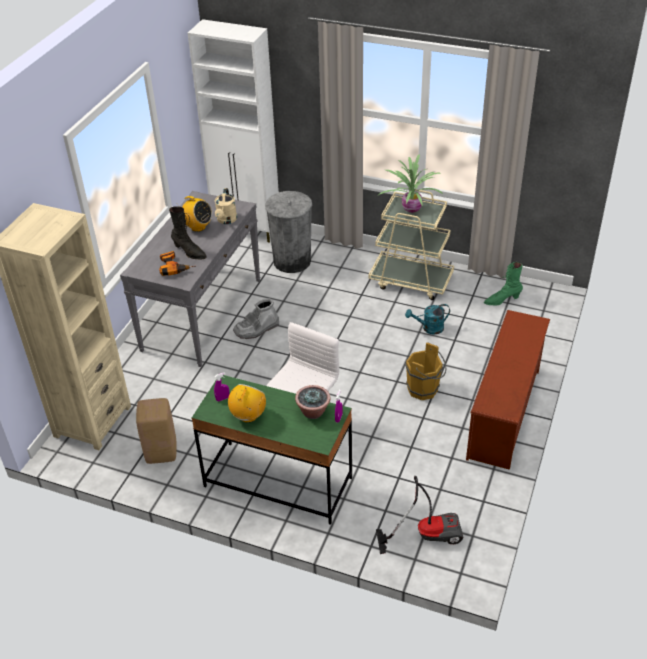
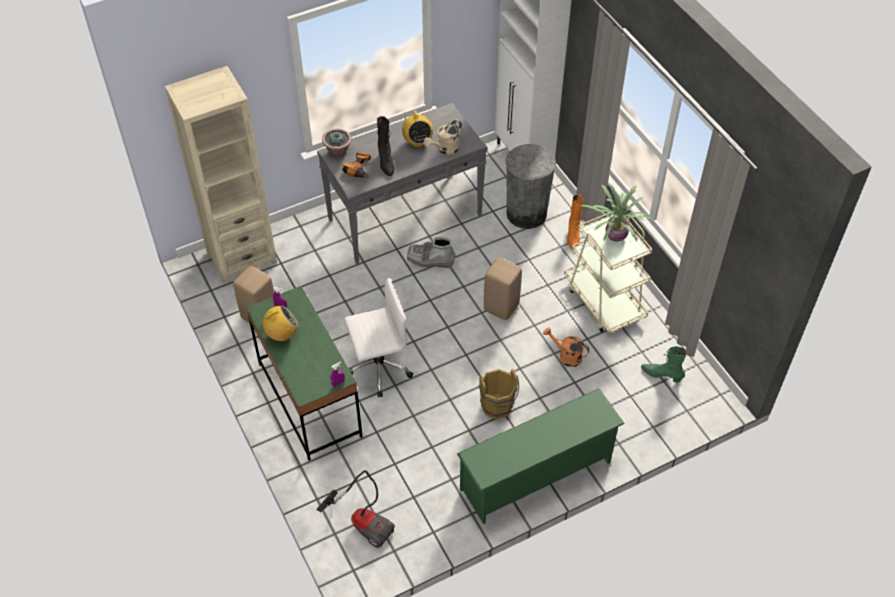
camera: 40 degrees right, 10 degrees up
potted plant [295,385,330,419] -> potted plant moved to [322,129,351,157]
turquoise watering can [405,304,450,335] -> orange watering can [543,327,589,367]
brown shoe rack [466,310,550,470] -> green shoe rack [457,389,625,524]
none -> beige stool [484,258,522,320]
none -> orange boot [567,195,584,251]

